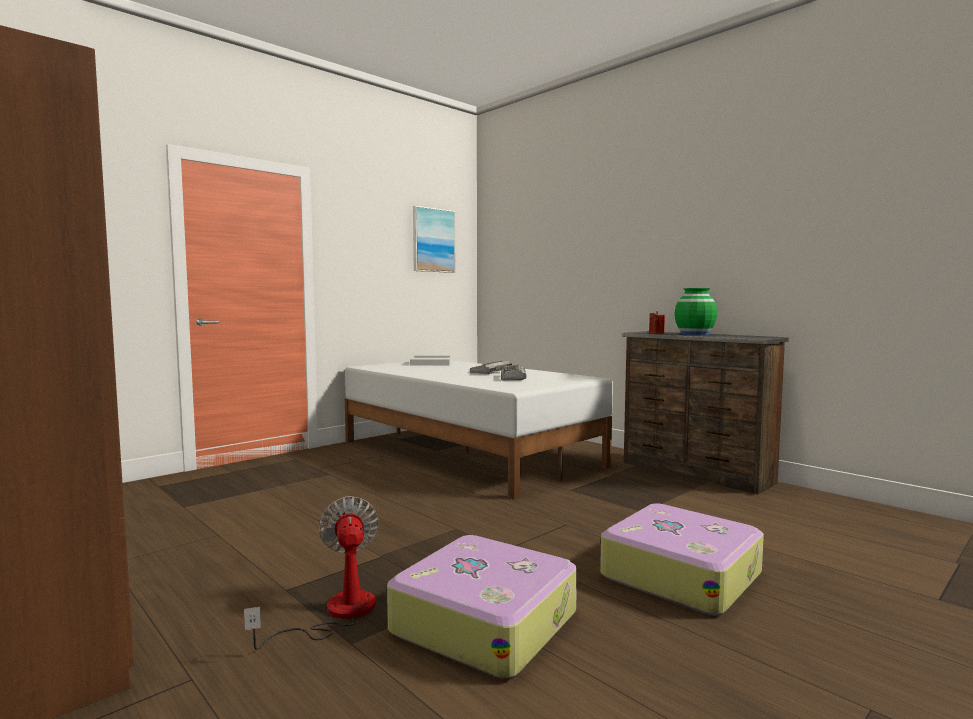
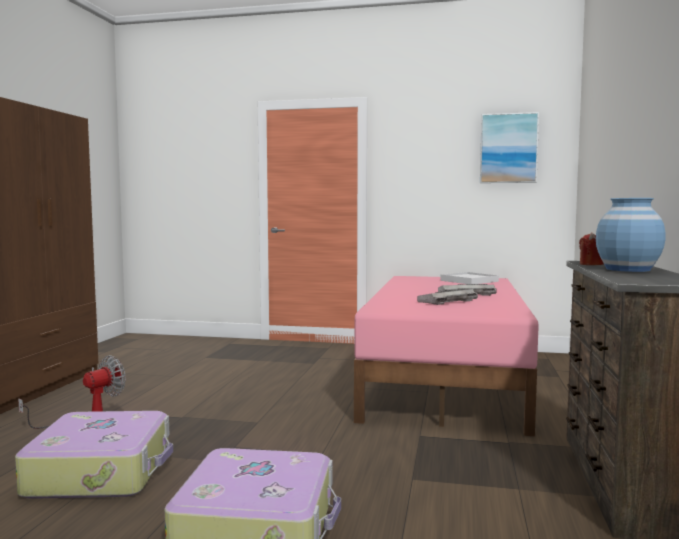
camera: 55 degrees right, 0 degrees up
white bed [345,360,613,500] -> pink bed [354,276,539,436]
green vase [674,288,717,335] -> blue vase [596,198,665,272]

